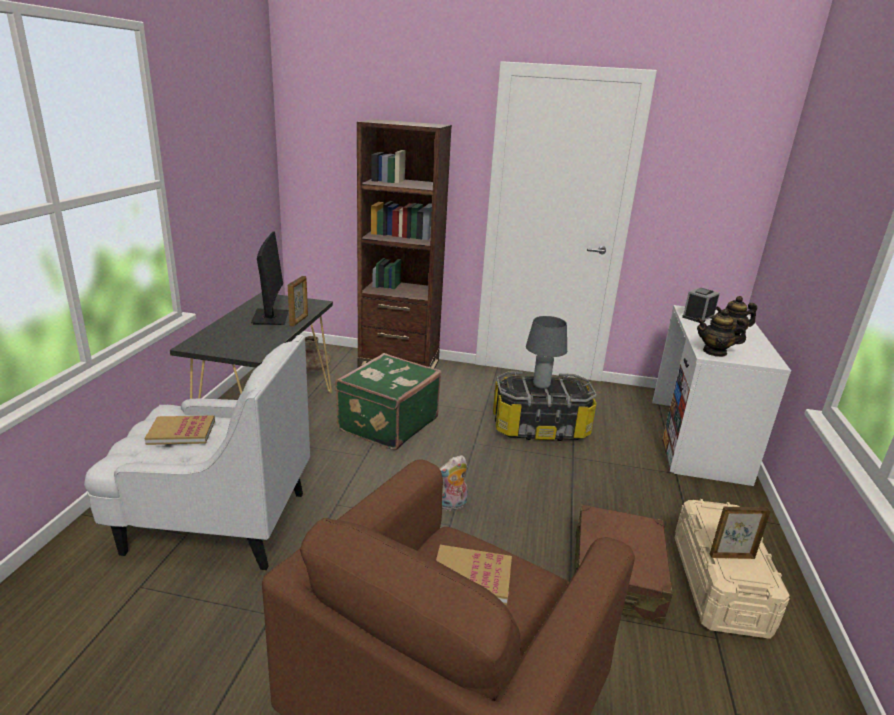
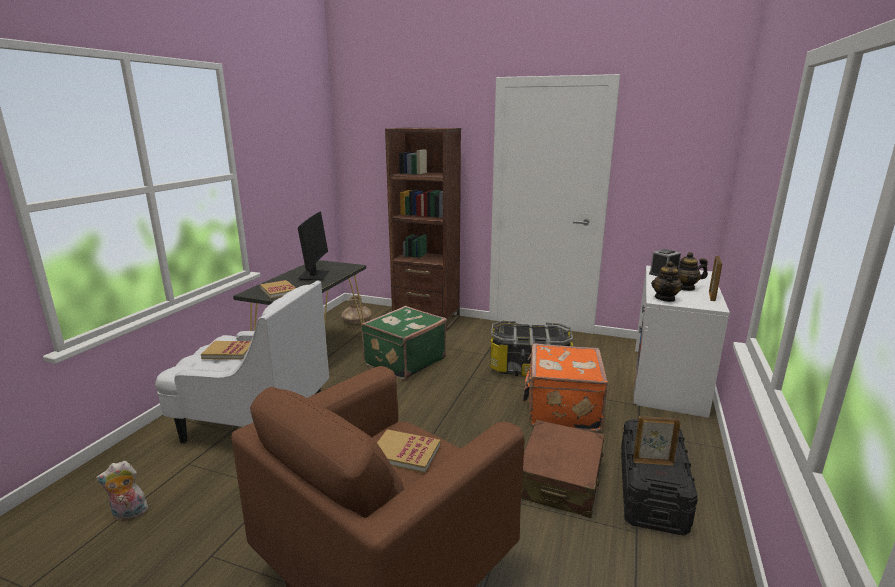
camera: 10 degrees right, 5 degrees down
picture frame [288,276,308,327] -> picture frame moved to [709,256,722,301]
plush toy [439,455,468,511] -> plush toy moved to [96,461,150,520]
grey table lamp [526,316,567,389] -> none
beige storage box [675,499,790,639] -> black storage box [621,419,698,536]
teapot [696,309,747,357] -> teapot turned 90 degrees counterclockwise [651,261,683,302]
none -> book [260,280,295,299]
none -> orange suitcase [523,343,608,431]

